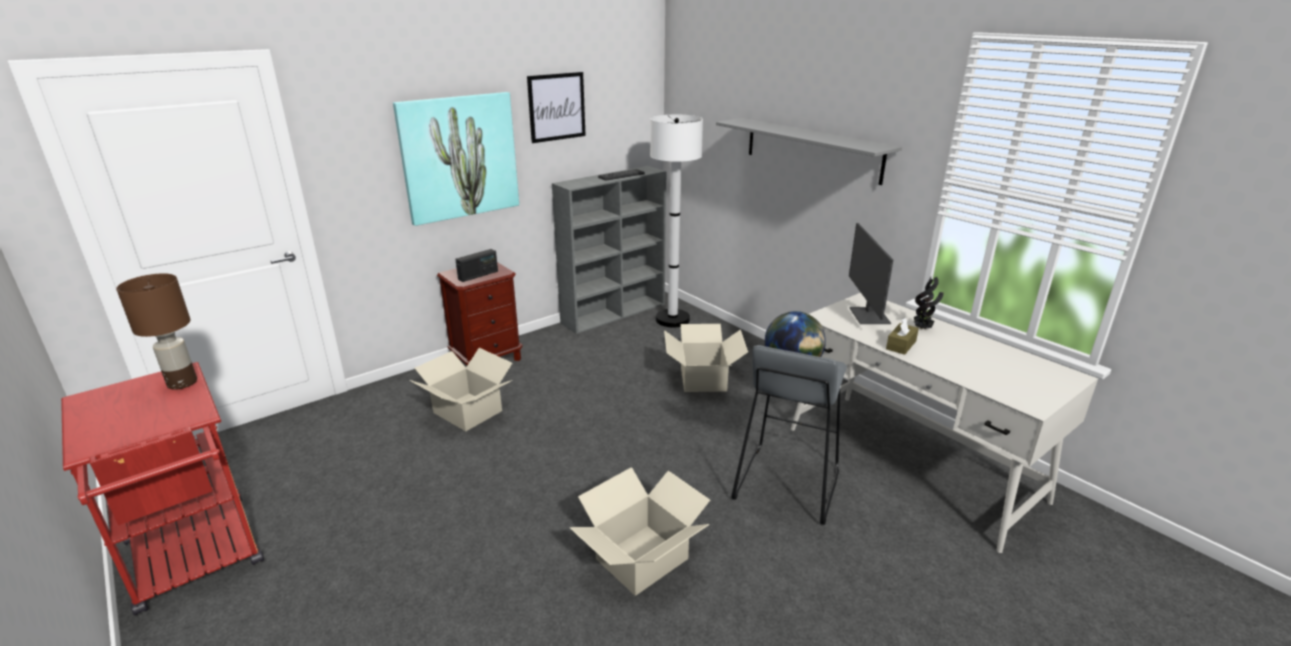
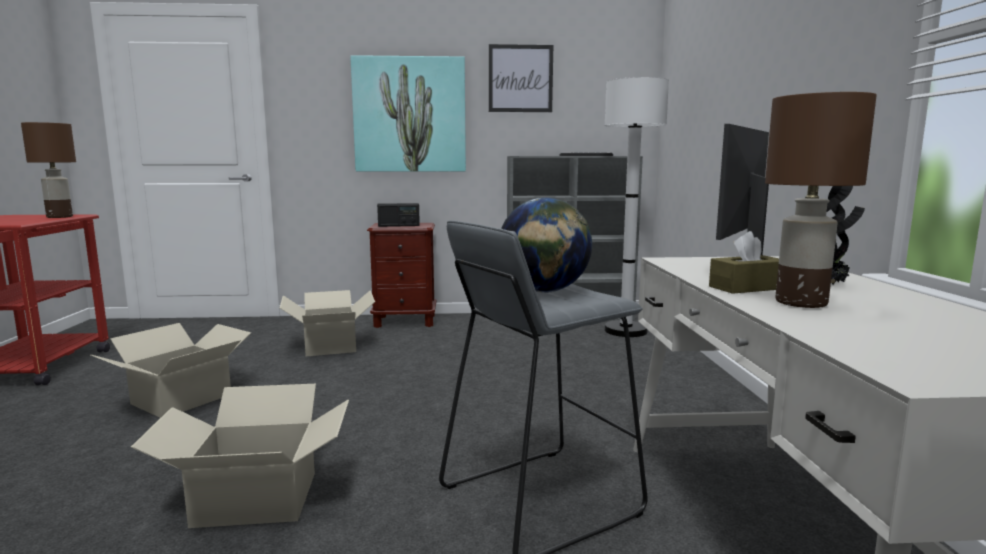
camera: 35 degrees right, 15 degrees down
cardboard box [664,324,748,392] -> cardboard box moved to [91,323,251,418]
grey shelf [716,118,902,185] -> none
none -> brown table lamp [765,92,877,308]

